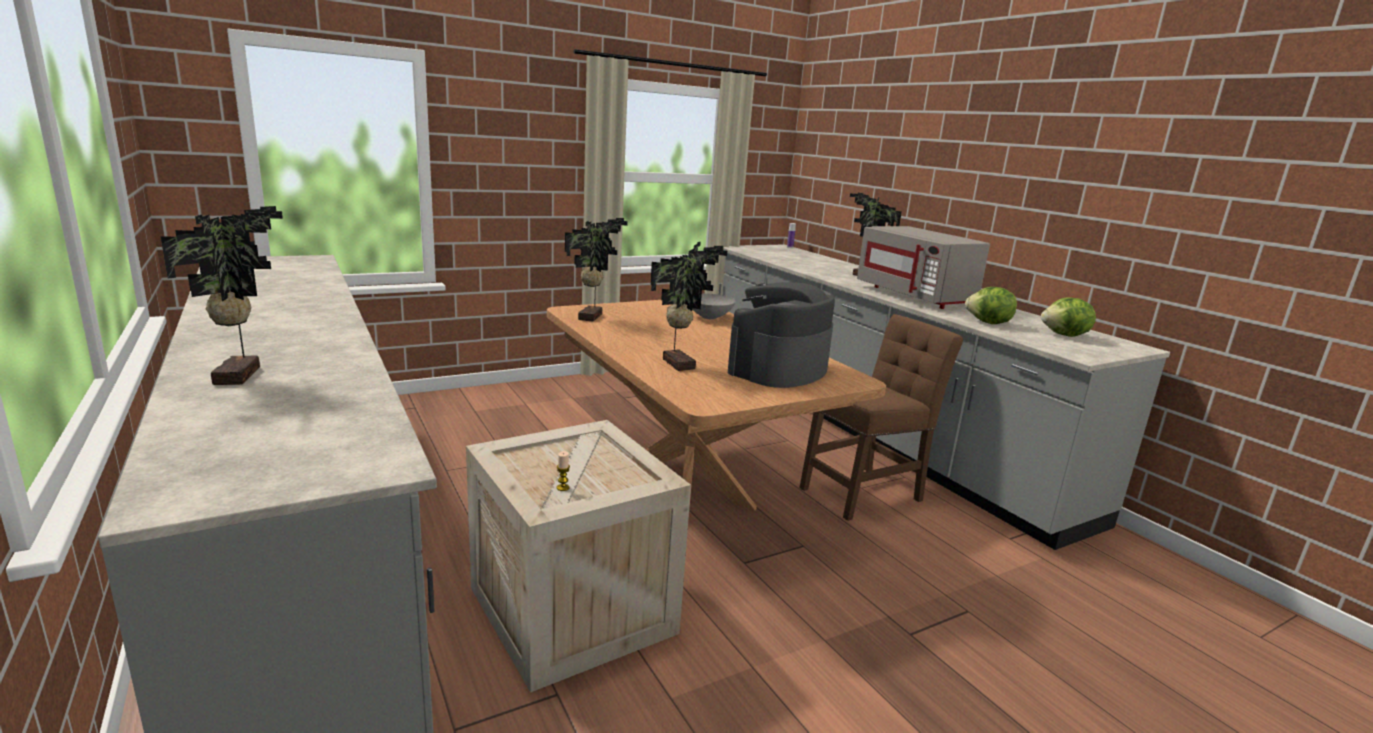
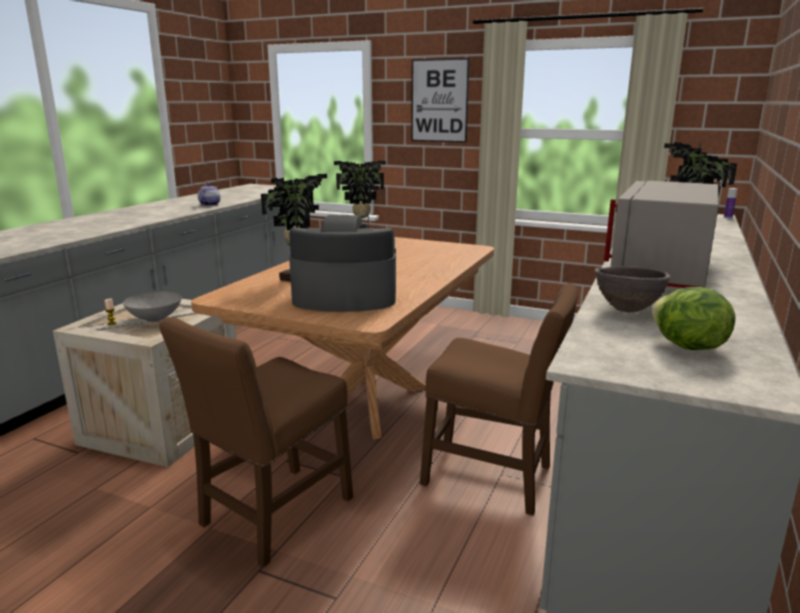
camera: 55 degrees right, 0 degrees up
potted plant [161,206,283,385] -> none
grey bowl [692,294,736,319] -> grey bowl moved to [123,292,182,322]
lettuce [965,287,1017,324] -> brown bowl [595,266,670,313]
none -> brown chair [159,317,353,567]
none -> teapot [198,183,221,206]
none -> picture [411,58,470,143]

